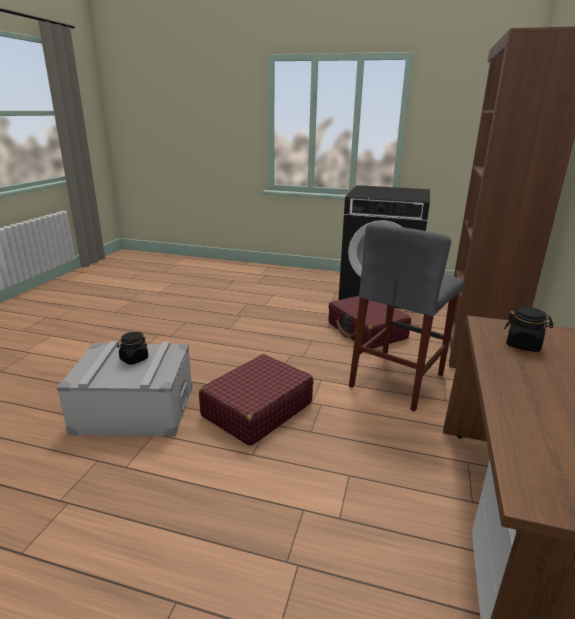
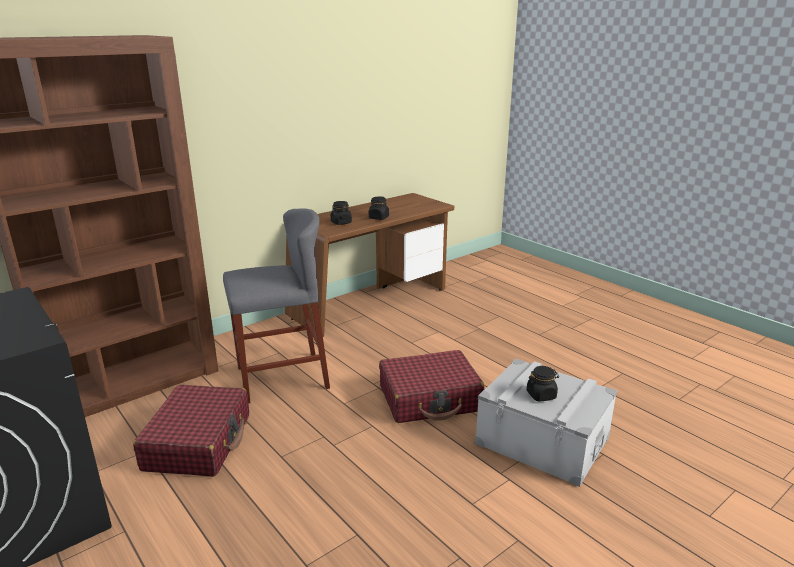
camera: 145 degrees left, 0 degrees up
none -> black jar [369,196,389,220]

